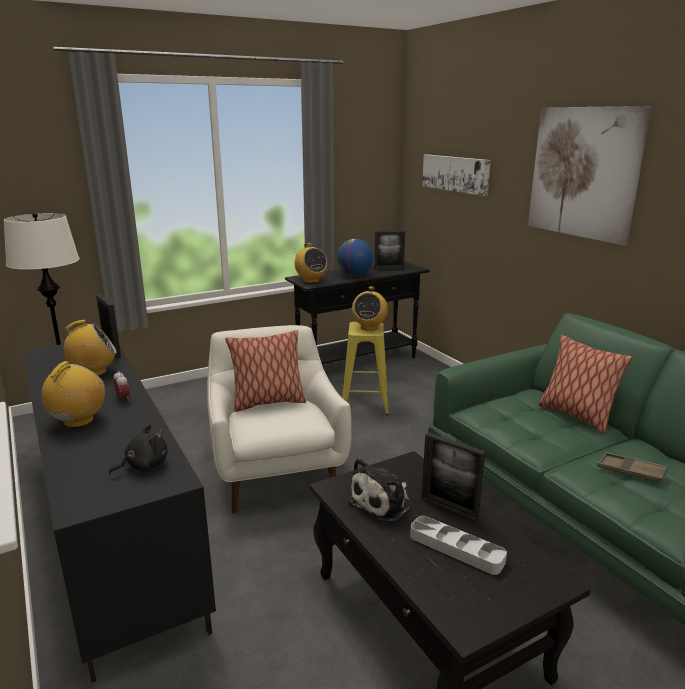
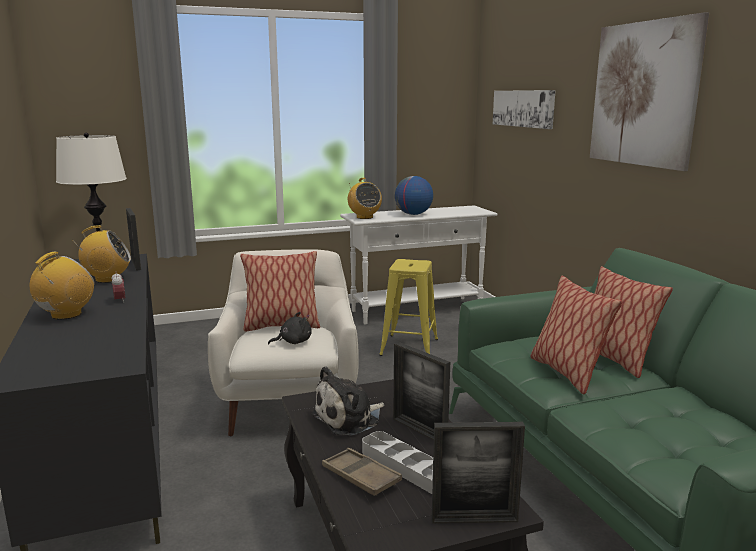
camera: 10 degrees right, 5 degrees down
black plush toy [109,425,168,474] -> black plush toy moved to [268,312,312,344]
black console table [285,261,430,364] -> white console table [340,205,498,324]
radio [352,286,388,330] -> none
picture frame [374,231,405,270] -> picture frame moved to [432,422,525,524]
brown tray [597,452,668,482] -> brown tray moved to [322,448,402,496]
none -> pillow [531,276,622,394]

